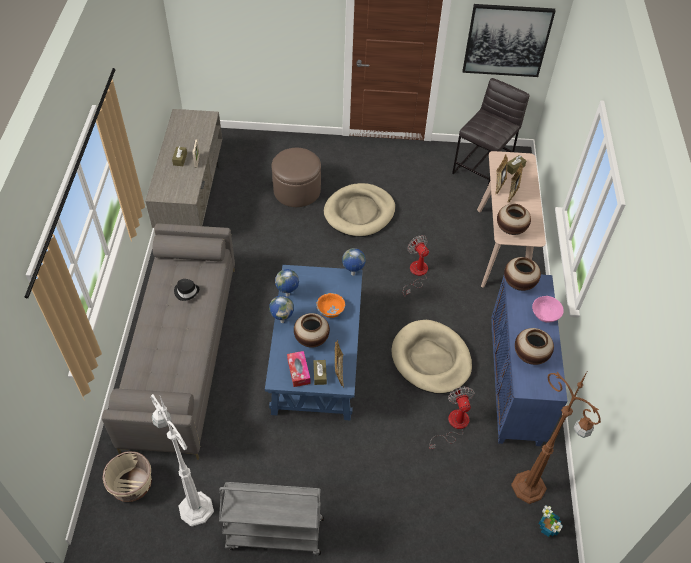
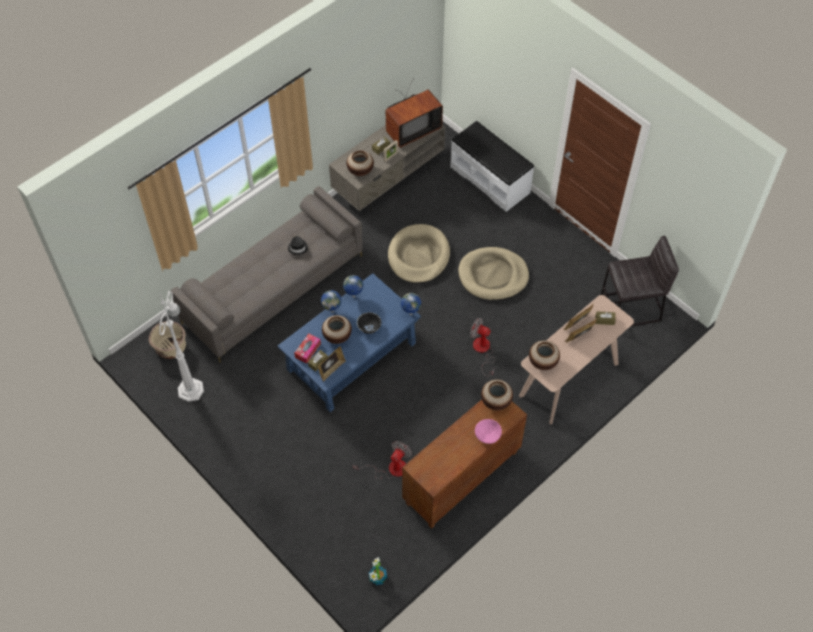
camera: 45 degrees right, 5 degrees up
grey cart [219,482,324,556] -> none
brown ottoman [272,148,321,207] -> none
orange bowl [316,293,345,318] -> black bowl [357,312,381,334]
beige dog bed [391,320,472,394] -> beige dog bed moved to [388,224,450,284]
fan [403,235,429,297] -> fan turned 75 degrees counterclockwise [470,318,495,377]
picture [463,4,556,77] -> none
blue cabinet [491,275,568,446] -> brown cabinet [402,399,527,529]
brown floor lamp [511,370,601,504] -> none
vase [515,328,554,365] -> vase moved to [346,150,374,176]
none -> television [386,78,443,148]
none -> white bench [450,121,534,212]

